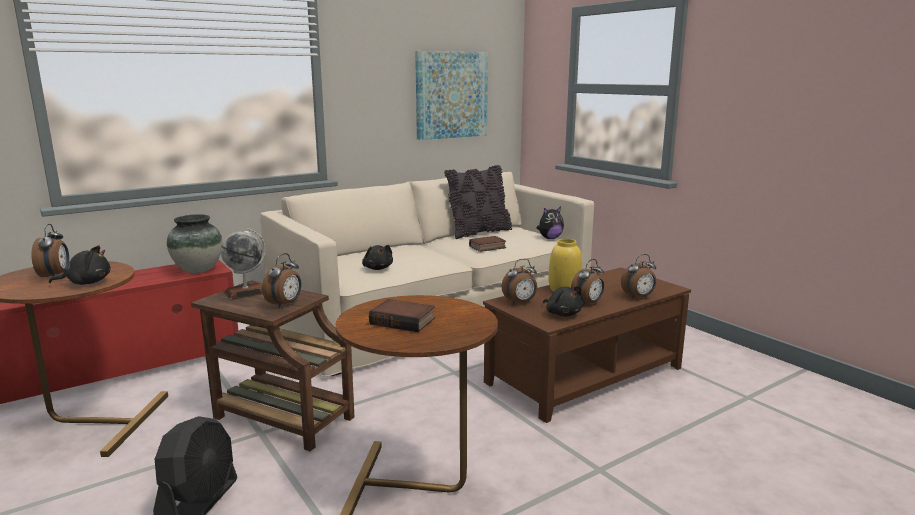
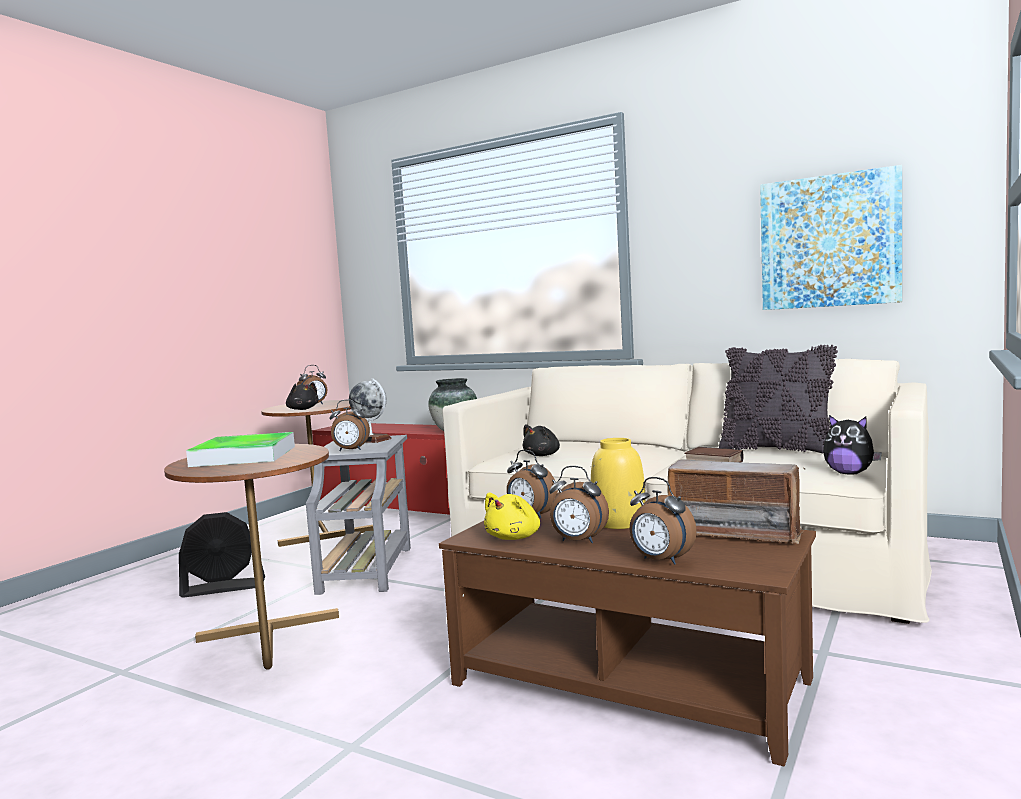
camera: 65 degrees right, 10 degrees down
brown side table [191,280,354,451] -> grey side table [306,435,411,595]
book [369,299,435,332] -> tray [186,432,295,467]
black plush toy [543,286,583,316] -> yellow plush toy [484,492,540,540]
none -> radio [667,459,806,544]

